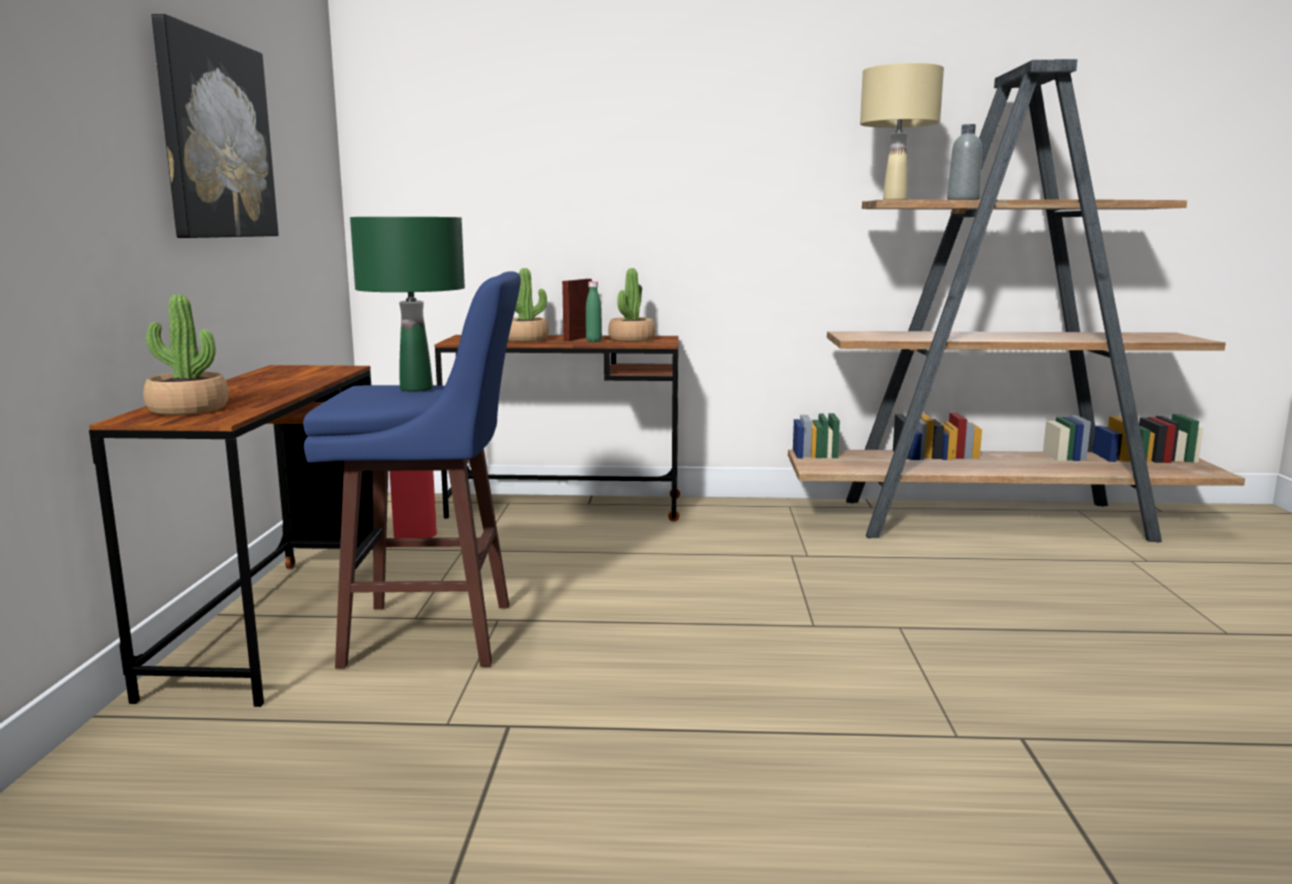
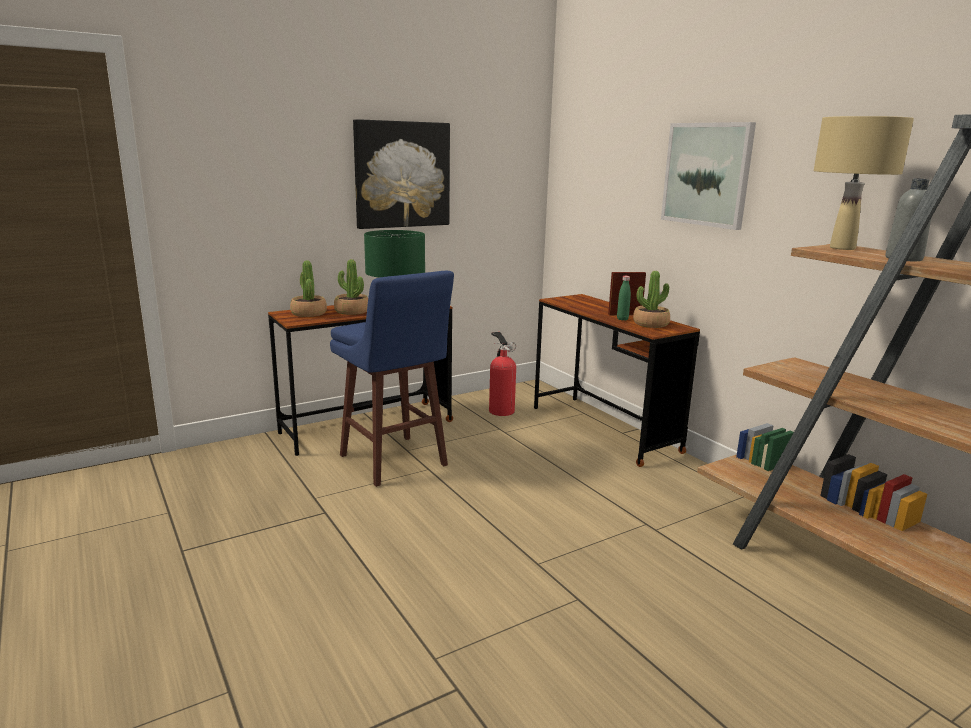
camera: 55 degrees right, 5 degrees up
potted plant [508,268,549,342] -> potted plant moved to [334,259,368,315]
none -> picture [661,122,756,230]

